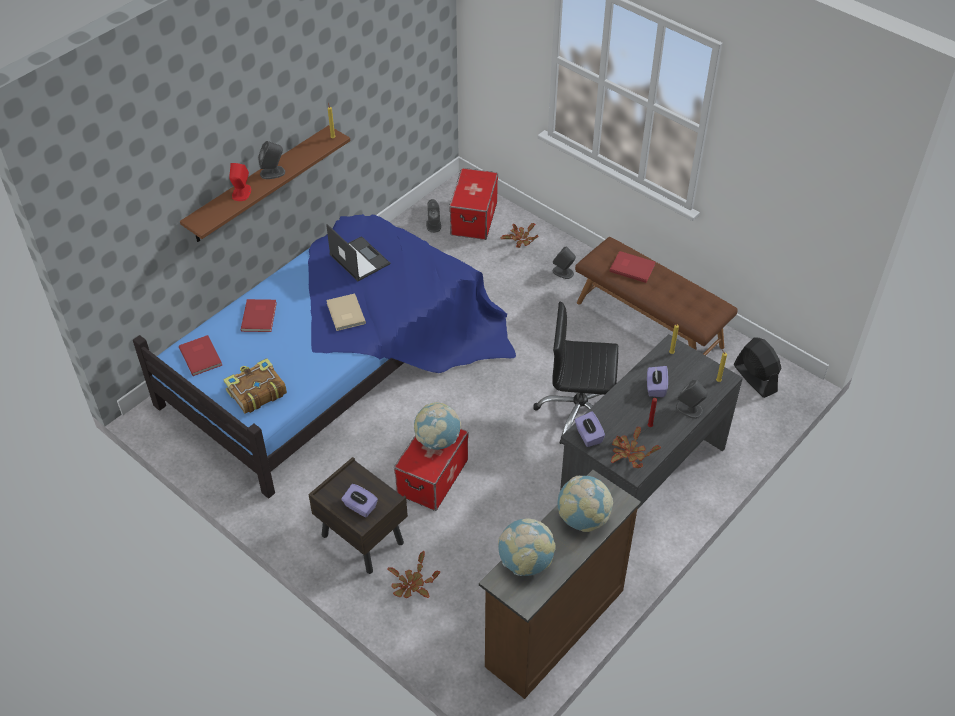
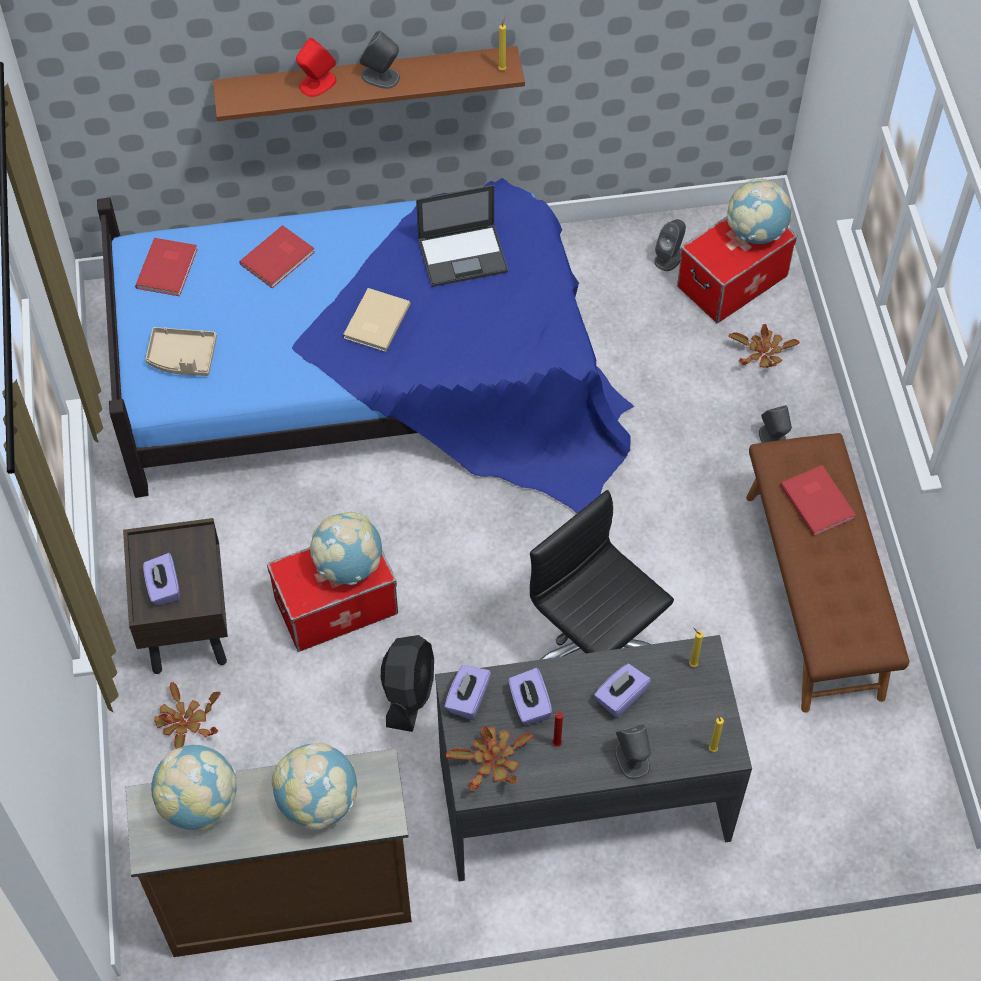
camera: 40 degrees right, 10 degrees up
book [223,358,287,414] -> beige tray [145,327,217,376]
laptop [326,224,390,281] -> laptop turned 75 degrees clockwise [416,185,508,287]
black fan [734,337,781,398] -> black fan moved to [381,635,434,732]
none -> purple tissue box [508,668,553,725]
none -> globe [727,178,793,244]

